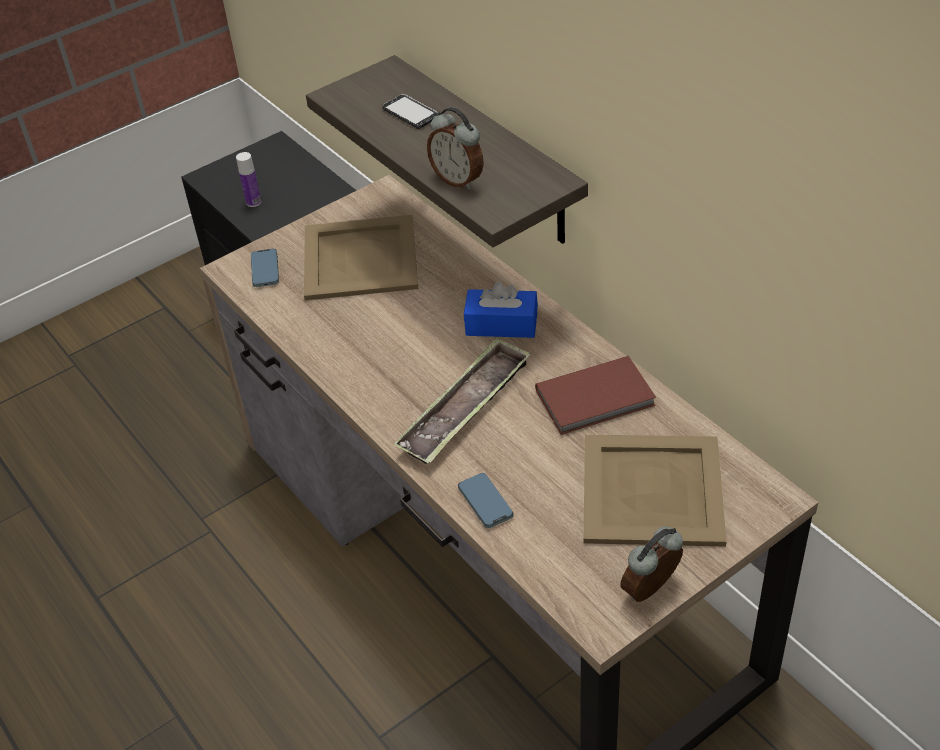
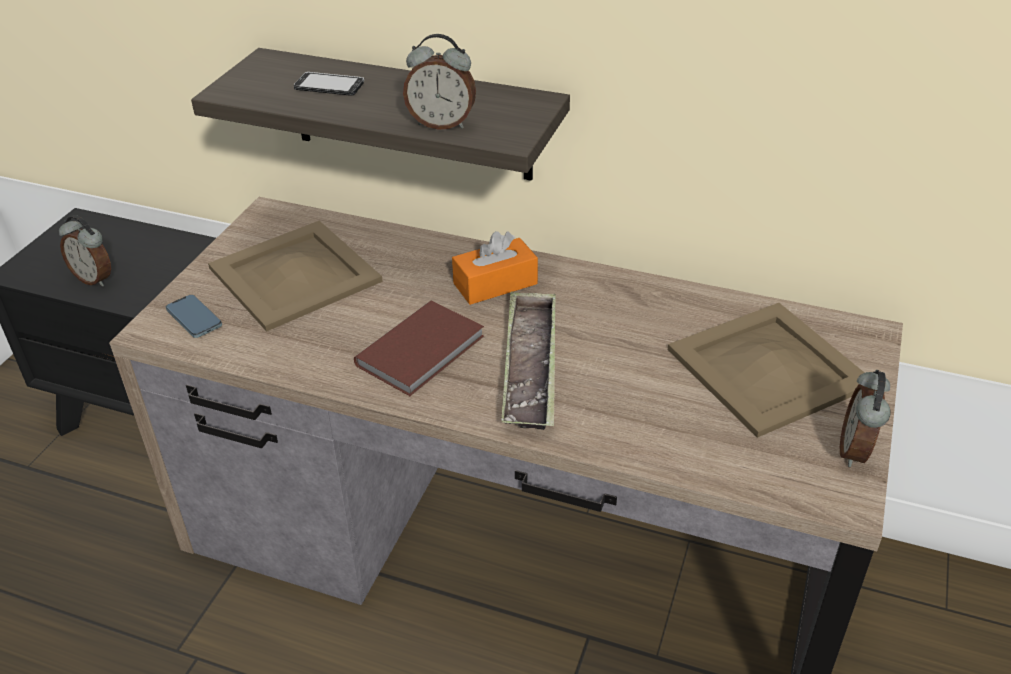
camera: 35 degrees left, 5 degrees down
bottle [236,152,261,207] -> alarm clock [59,215,111,287]
phone [458,473,514,528] -> none
blue tissue box [464,281,538,338] -> orange tissue box [452,231,538,305]
brown book [535,356,656,435] -> brown book moved to [354,301,484,396]

